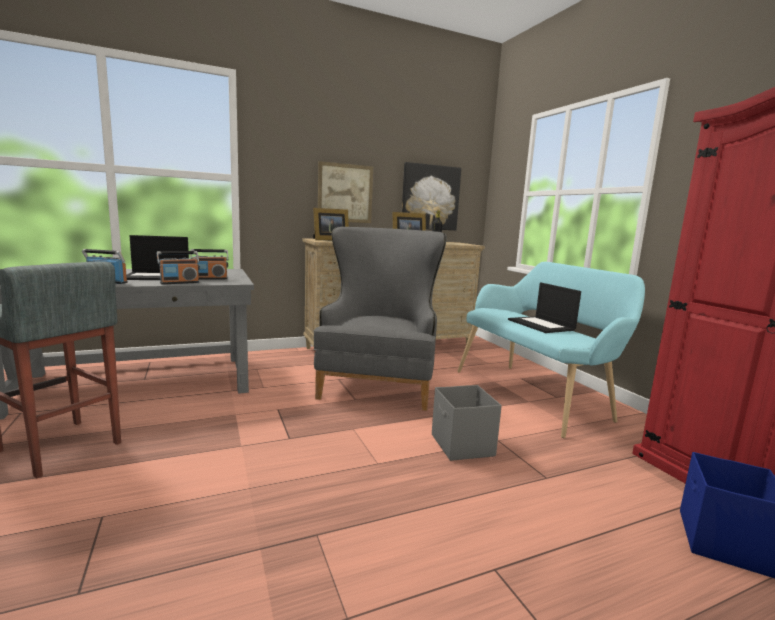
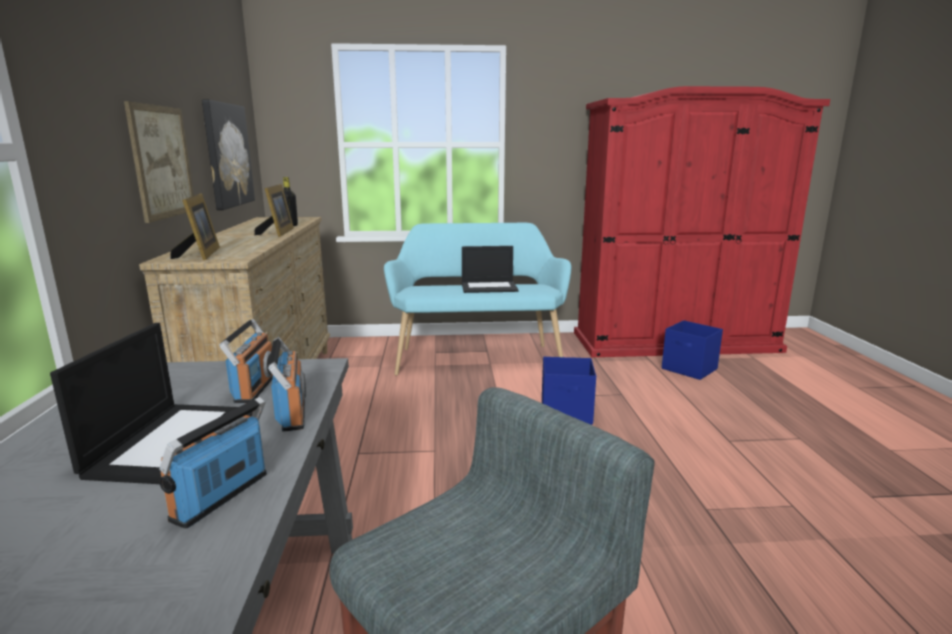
camera: 70 degrees left, 5 degrees up
grey armchair [314,227,447,411] -> none
grey storage box [432,385,502,461] -> blue storage box [542,357,596,425]

